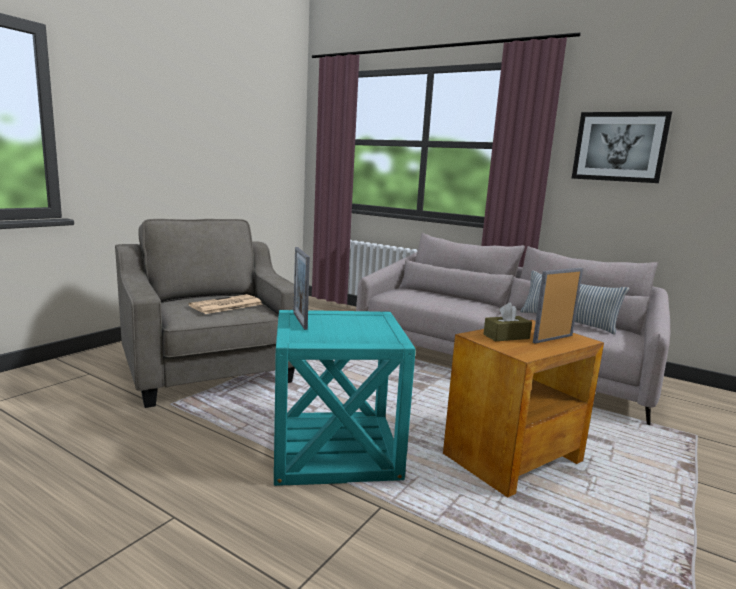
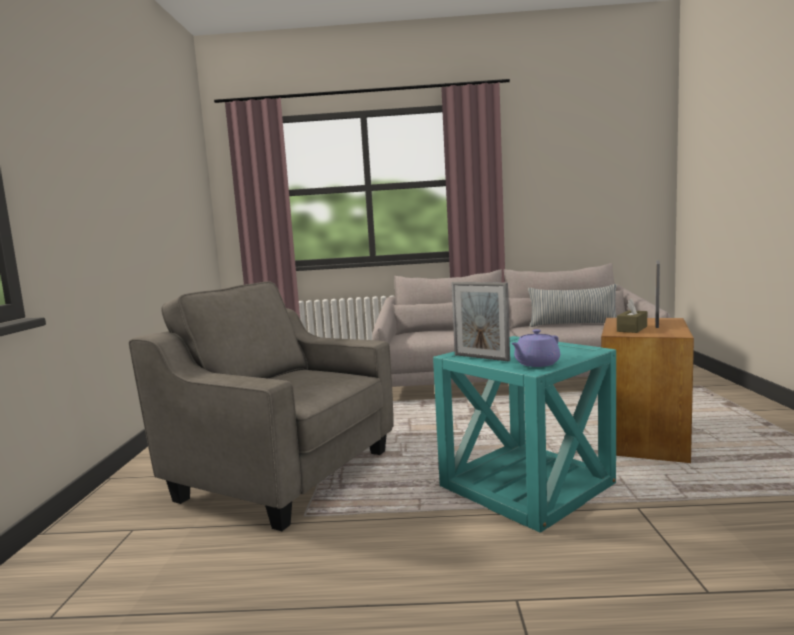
camera: 30 degrees left, 5 degrees down
newspaper [189,294,263,314] -> none
picture [572,111,672,183] -> none
none -> purple teapot [511,329,560,367]

